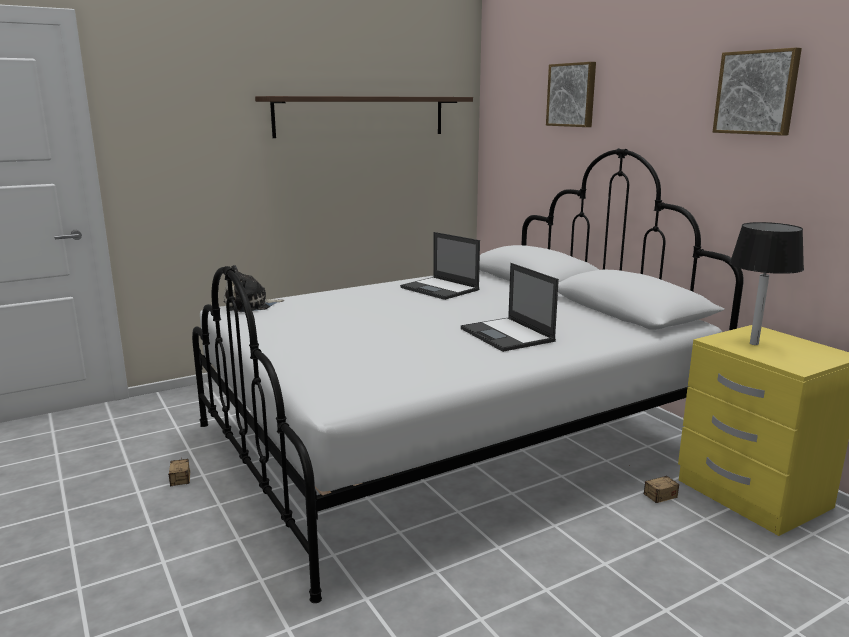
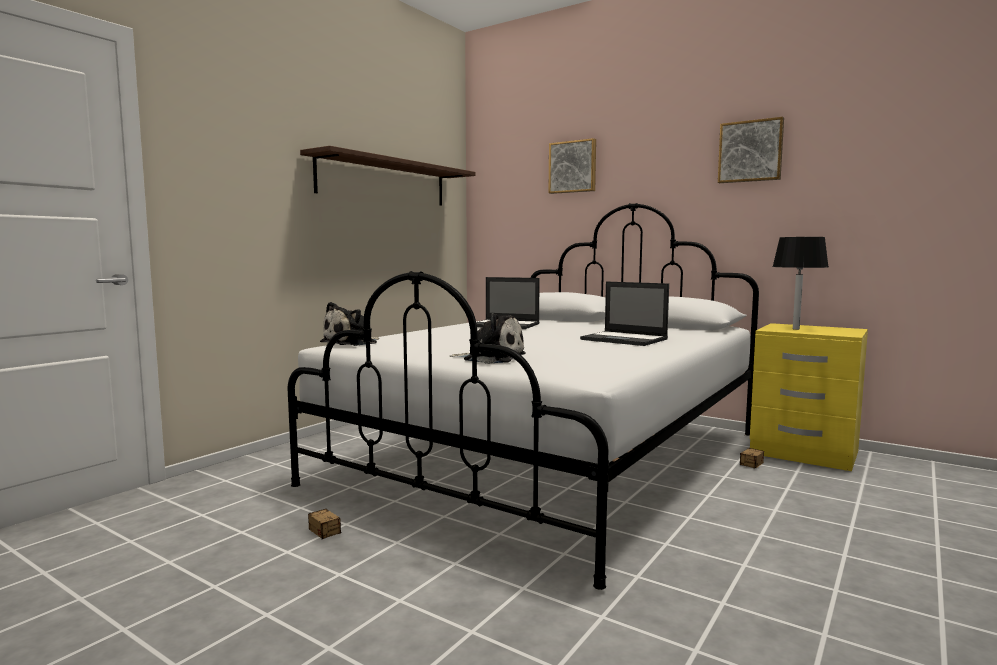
camera: 25 degrees left, 10 degrees down
none -> plush toy [450,313,526,364]

